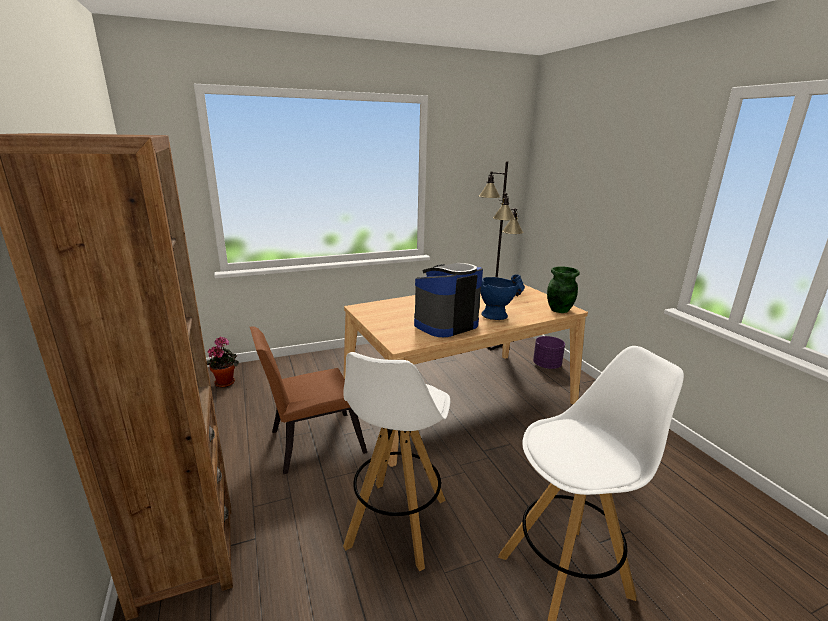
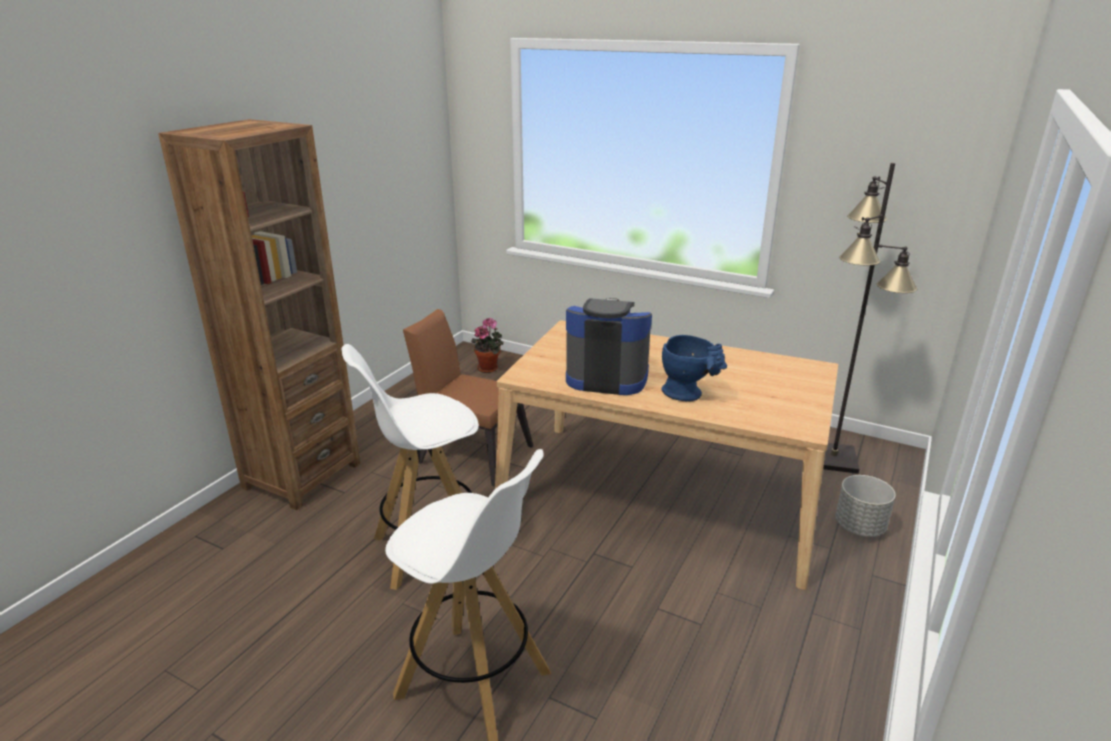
camera: 50 degrees right, 5 degrees up
purple planter [533,336,565,369] -> grey planter [835,475,896,537]
green vase [547,266,580,313] -> none

